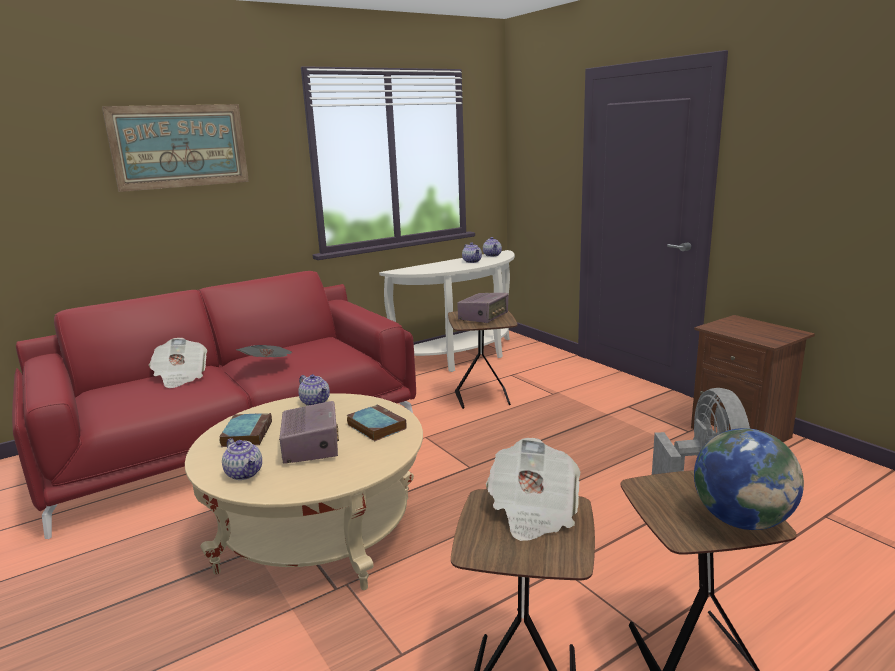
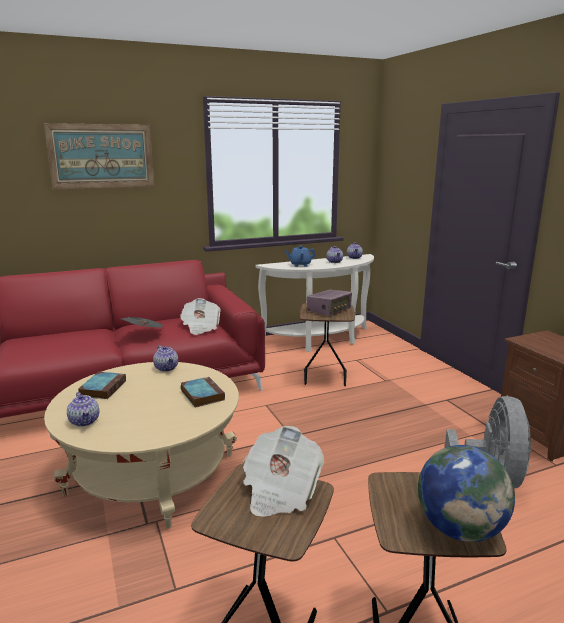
camera: 10 degrees right, 0 degrees up
newspaper [149,338,207,388] -> newspaper moved to [180,298,221,335]
radio [279,401,339,464] -> none
none -> blue teapot [285,246,316,267]

